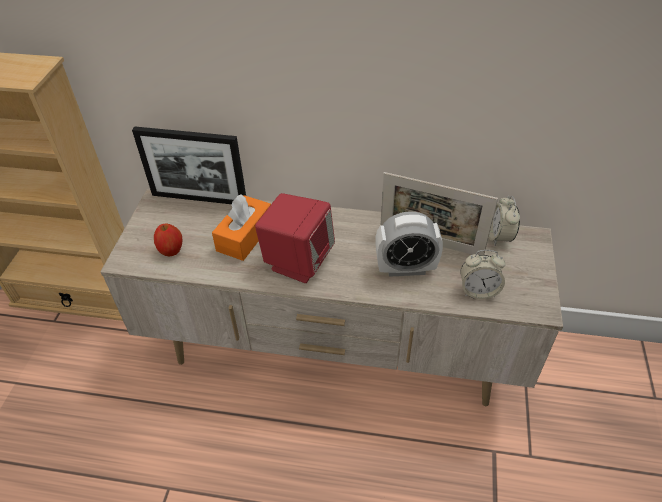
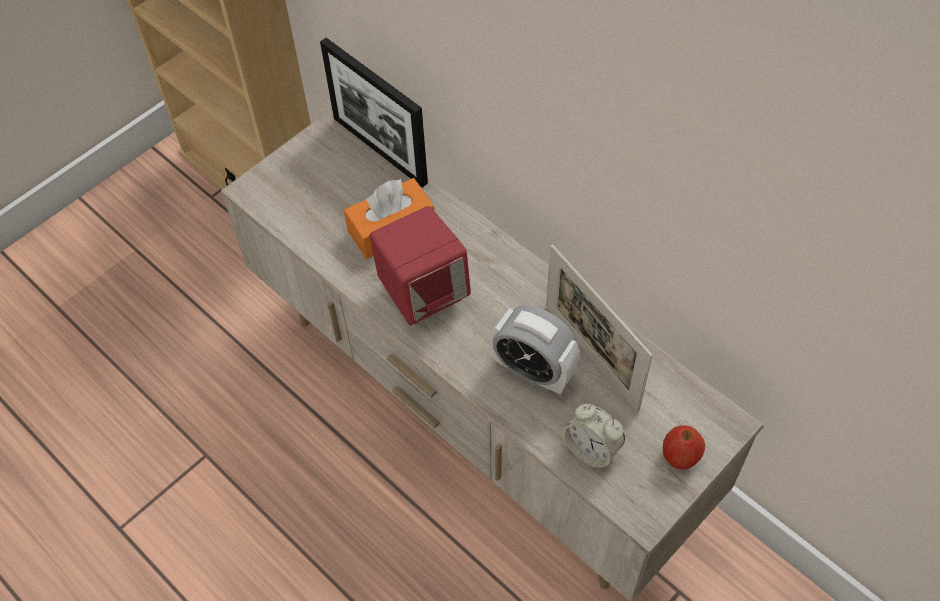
camera: 35 degrees right, 10 degrees up
apple [154,223,182,256] -> apple moved to [663,426,705,469]
alarm clock [489,196,520,245] -> none

